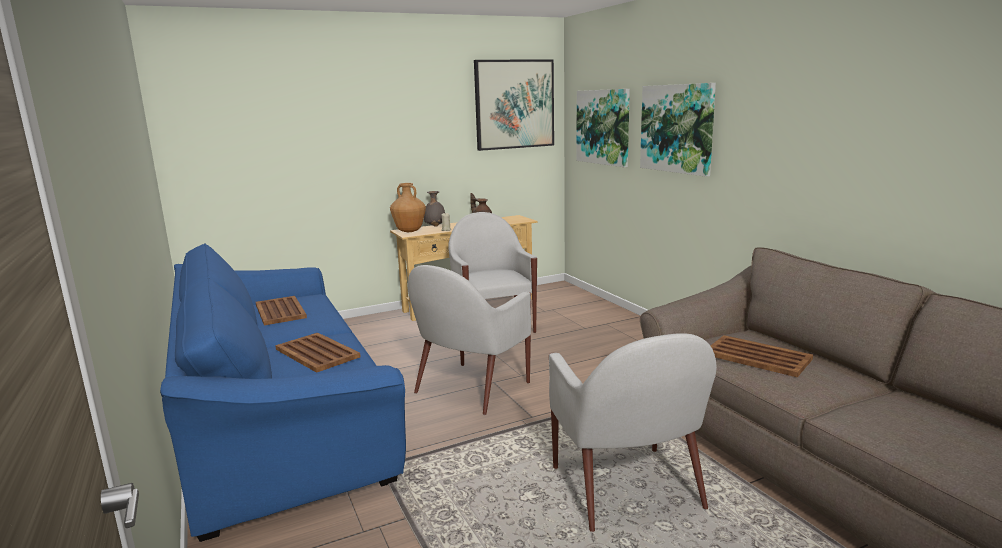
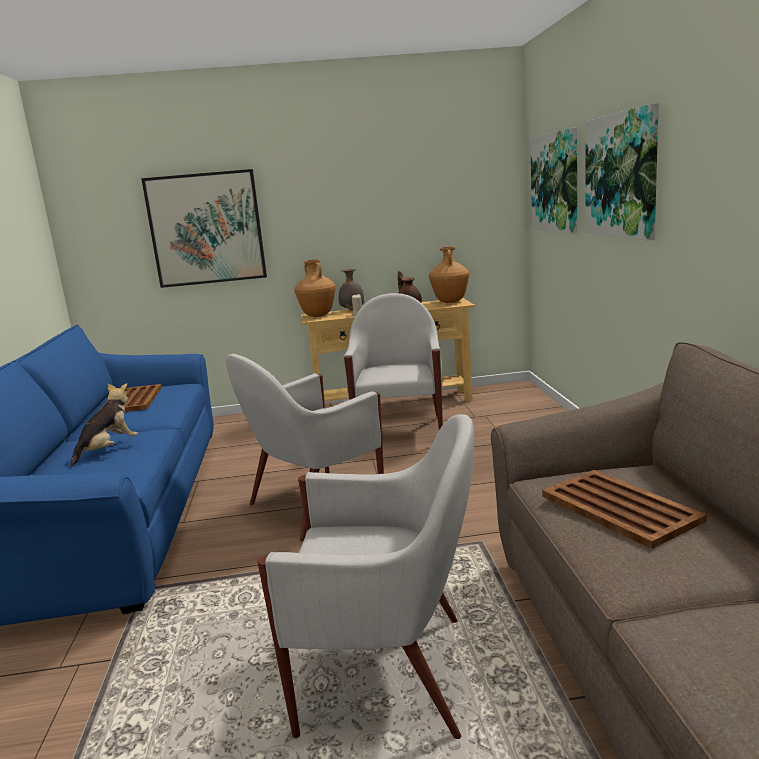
camera: 20 degrees right, 0 degrees up
brown tray [275,333,361,373] -> plush toy [70,383,138,467]
picture [474,59,554,151] -> picture moved to [141,169,267,288]
white armchair [549,333,717,532] -> white armchair turned 90 degrees counterclockwise [257,414,474,739]
none -> brown vase [429,247,469,303]

